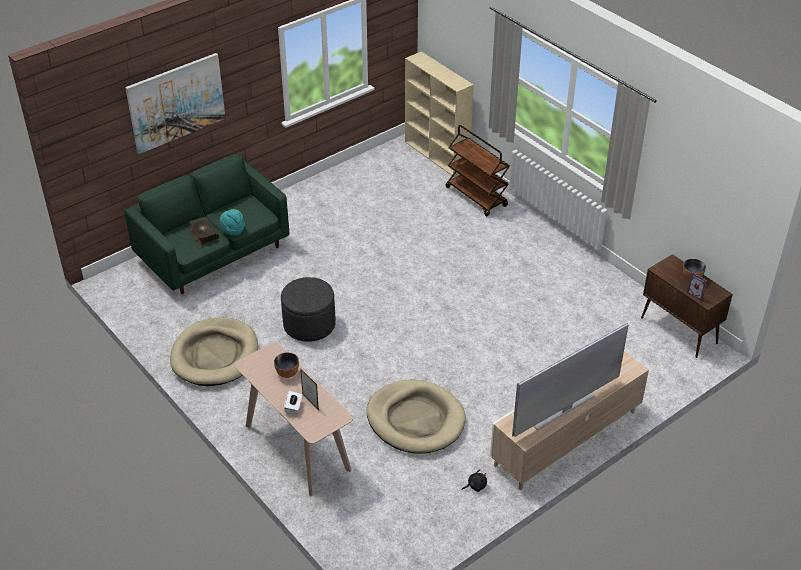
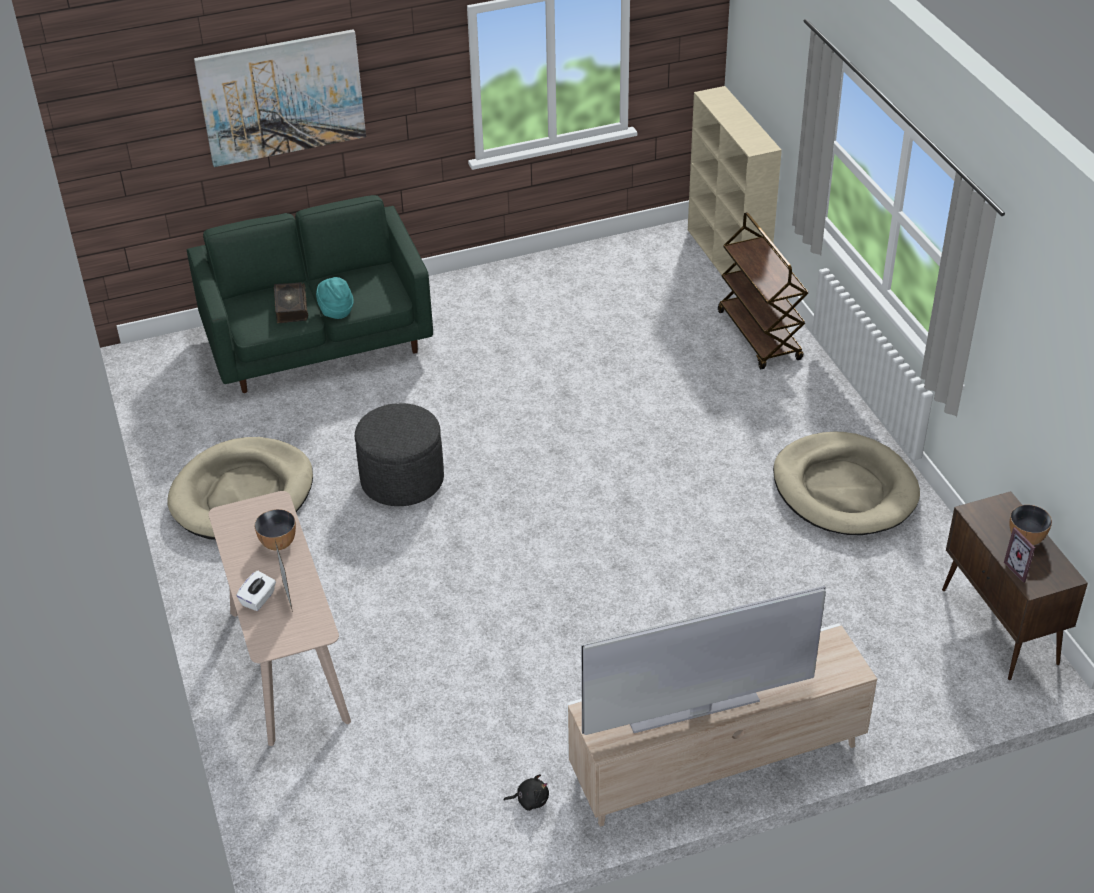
camera: 20 degrees right, 0 degrees up
beige dog bed [366,380,466,454] -> beige dog bed moved to [773,432,920,535]

